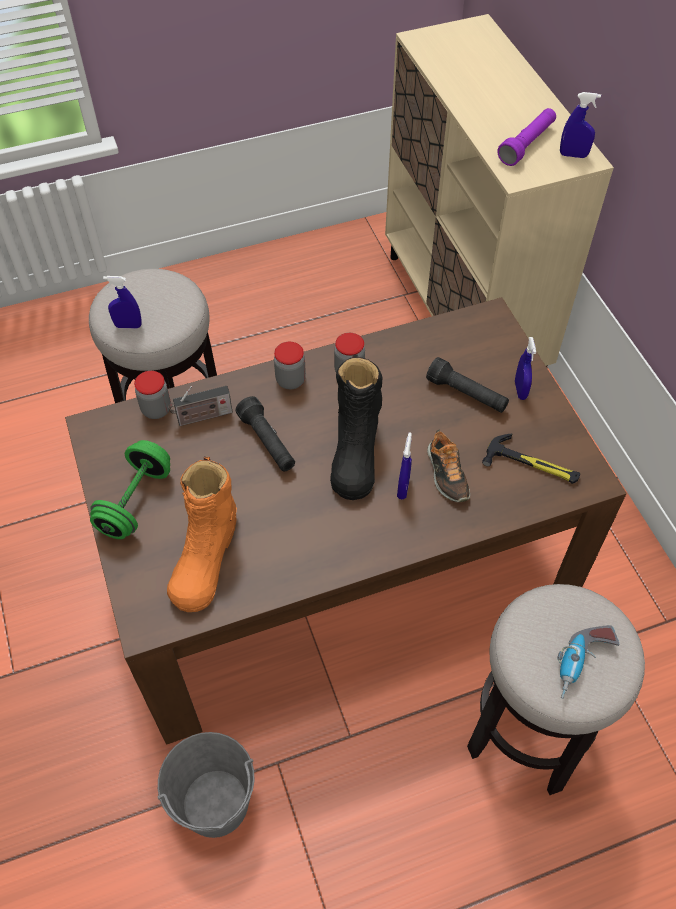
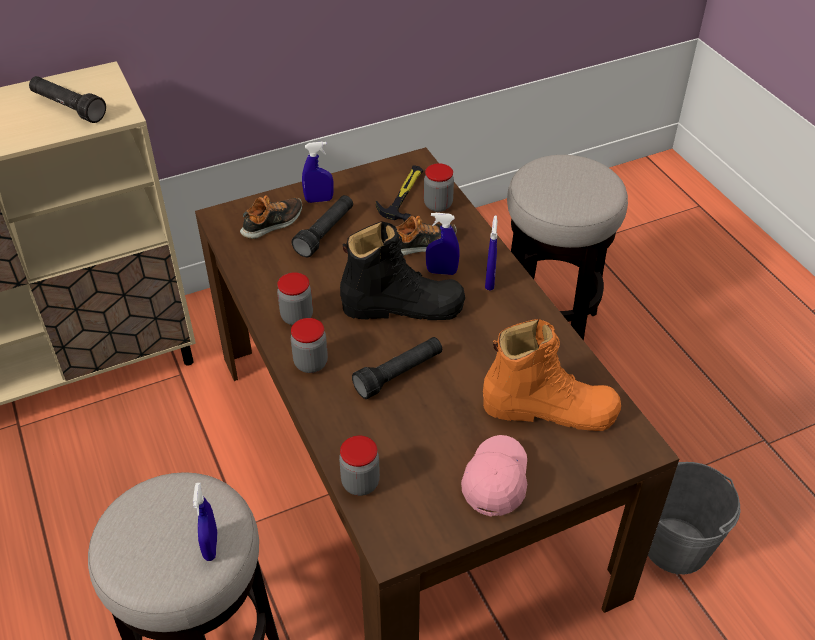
camera: 95 degrees left, 10 degrees down
green dumbbell [90,440,170,539] -> pink cap [461,435,527,517]
radio [168,386,233,426] -> none
purple flashlight [497,108,556,166] -> black flashlight [29,76,106,123]
power drill [557,625,619,699] -> none
blue spray bottle [560,92,601,158] -> blue spray bottle moved to [485,215,497,290]
none -> shoe [240,195,302,239]
none -> jar [424,163,454,212]

